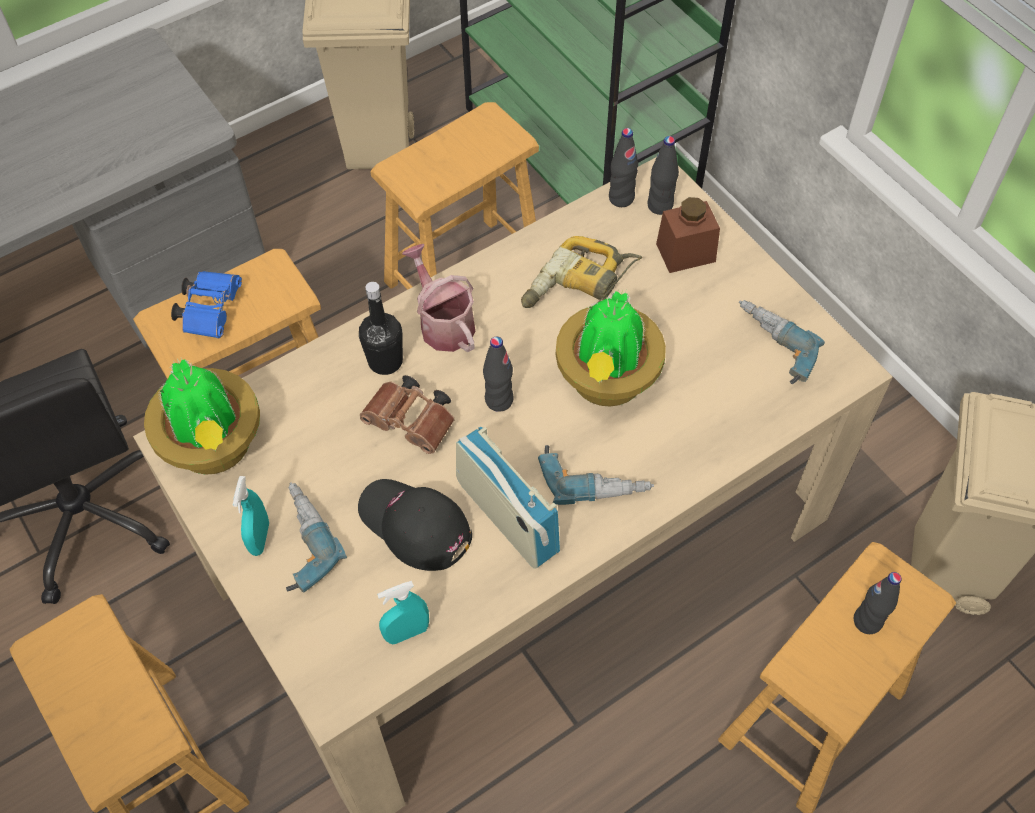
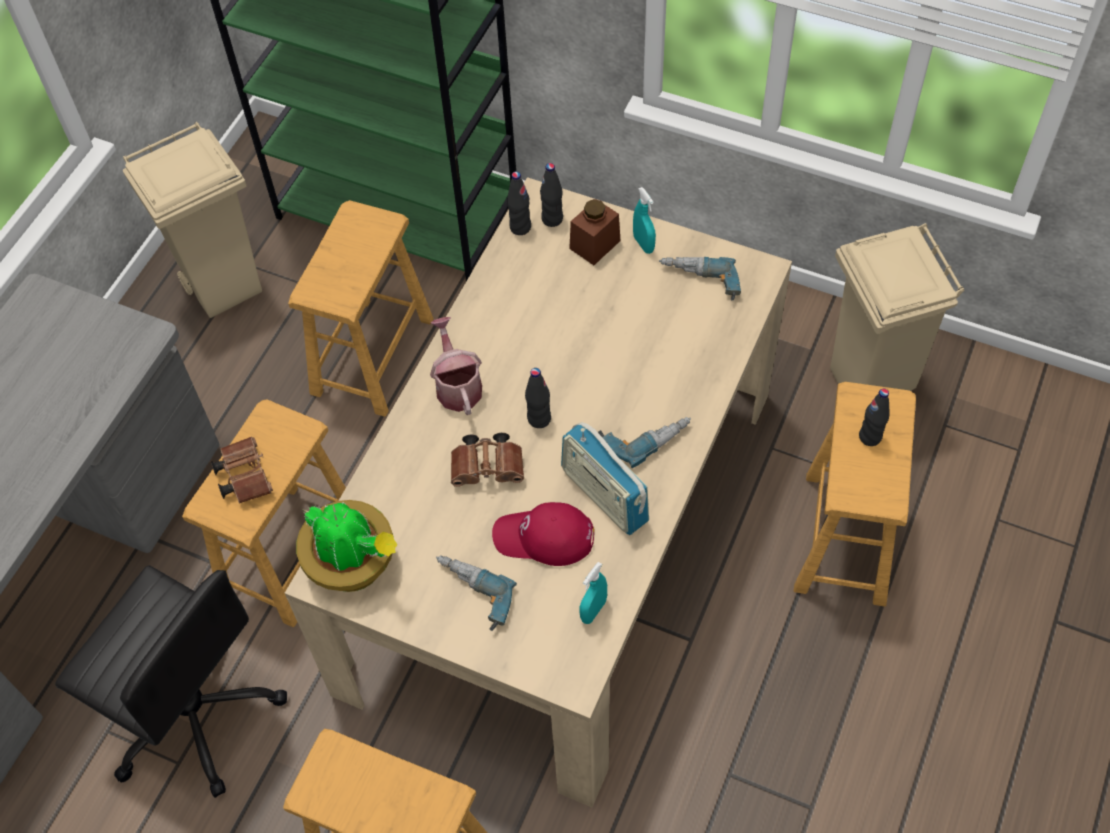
camera: 30 degrees left, 0 degrees up
blue binoculars [171,271,242,338] -> brown binoculars [210,436,273,504]
turquoise spray bottle [233,476,269,556] -> turquoise spray bottle moved to [633,187,656,254]
black cap [358,479,472,571] -> red cap [492,502,594,566]
black bottle [359,282,403,375] -> none
watering can [402,244,476,352] -> watering can turned 45 degrees clockwise [430,317,482,415]
radio [456,427,560,569] -> radio turned 150 degrees counterclockwise [561,422,649,535]
power drill [521,236,642,308] -> none
potted plant [555,290,666,407] -> none

